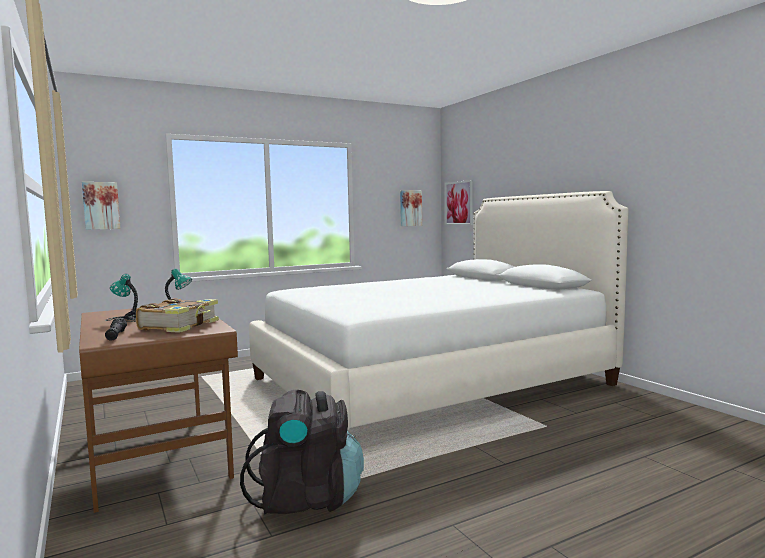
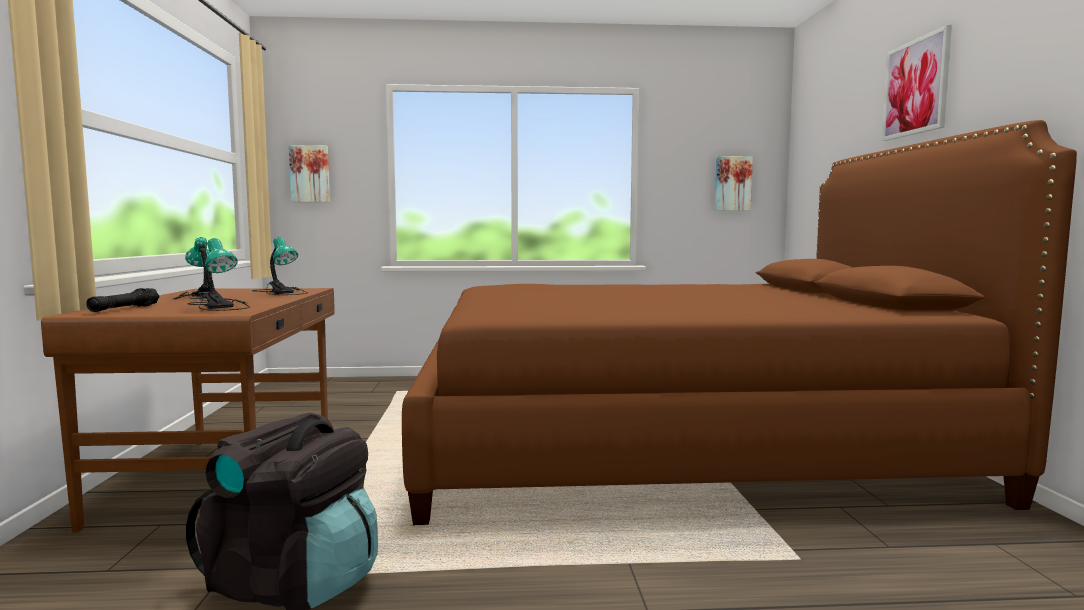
camera: 25 degrees right, 0 degrees up
book [136,298,219,333] -> table lamp [187,238,250,311]
white bed [249,191,628,430] -> brown bed [402,120,1077,525]
picture [445,180,473,225] -> picture moved to [882,25,952,141]

